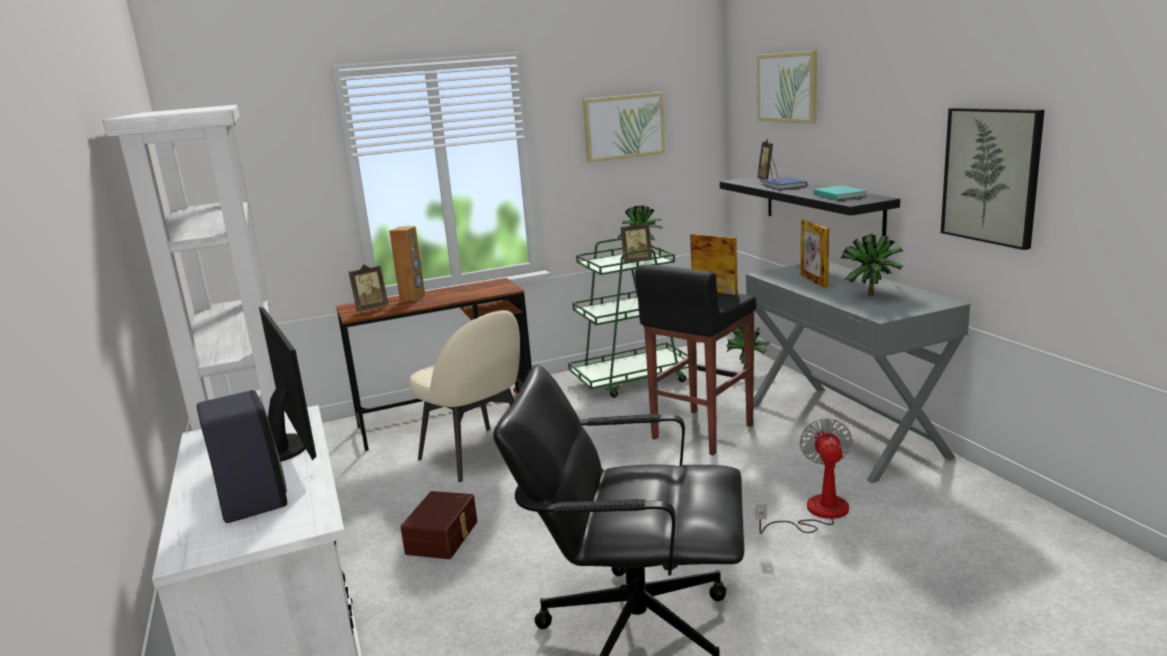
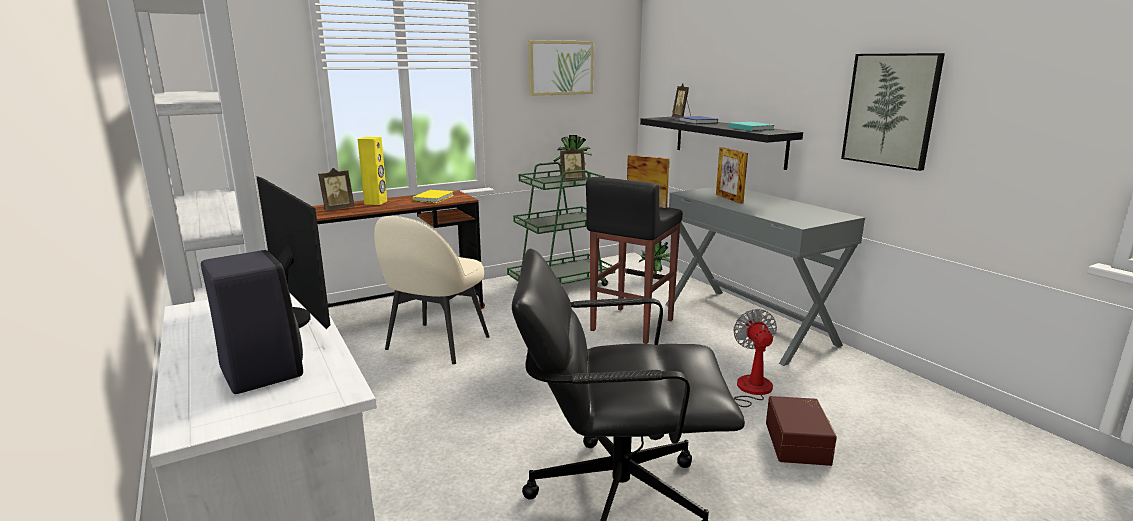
camera: 10 degrees left, 0 degrees up
brown speaker [389,226,425,301] -> yellow speaker [358,137,387,205]
brown storage box [400,491,477,559] -> brown storage box moved to [766,396,837,466]
beige chair [409,310,520,482] -> beige chair turned 75 degrees clockwise [374,216,489,364]
picture [757,51,817,124] -> none
potted plant [840,234,903,296] -> none
none -> yellow book [413,190,454,203]

